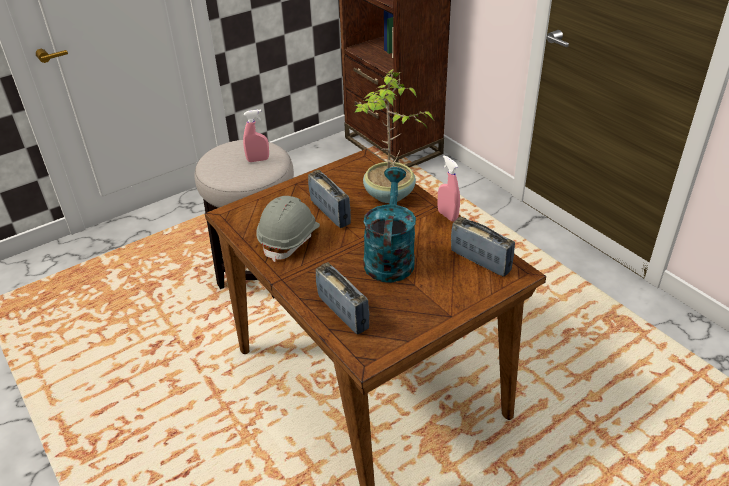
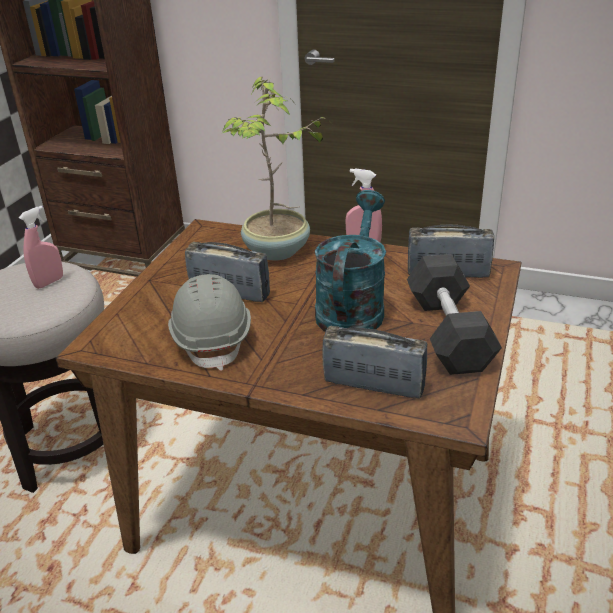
camera: 35 degrees left, 5 degrees down
turquoise watering can [364,167,416,283] -> turquoise watering can turned 45 degrees clockwise [315,190,386,332]
none -> grey dumbbell [407,254,502,375]

